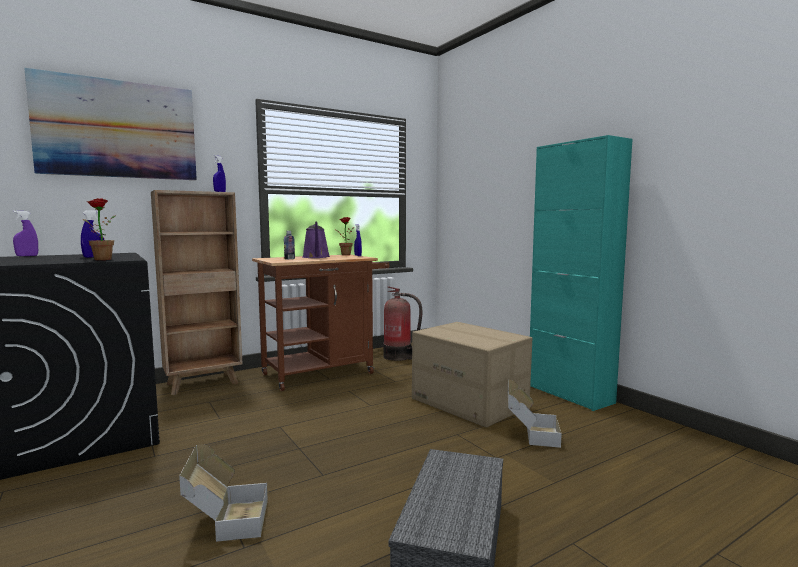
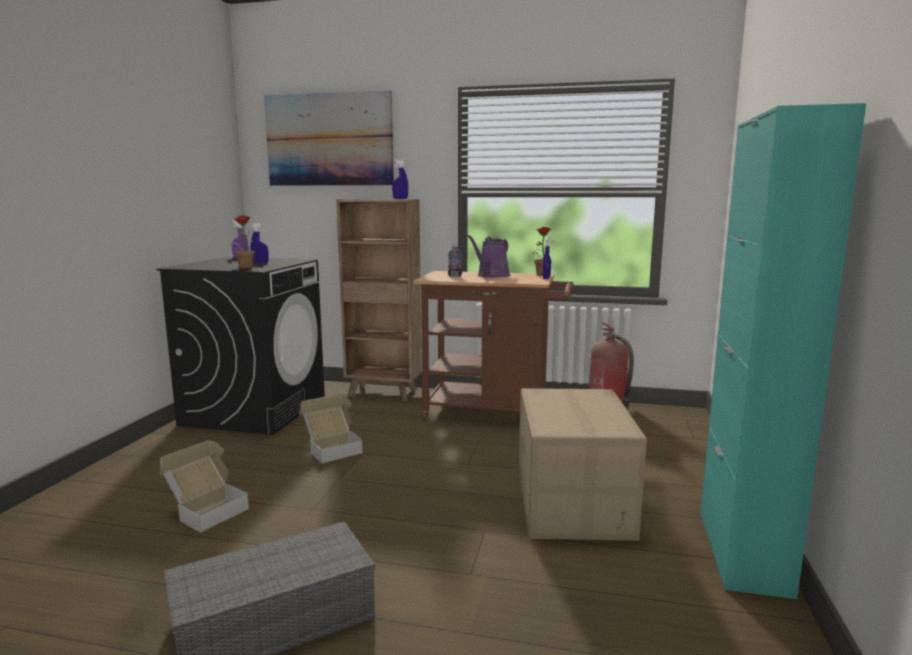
camera: 45 degrees right, 5 degrees up
cardboard box [508,380,562,448] -> cardboard box moved to [300,394,363,464]

